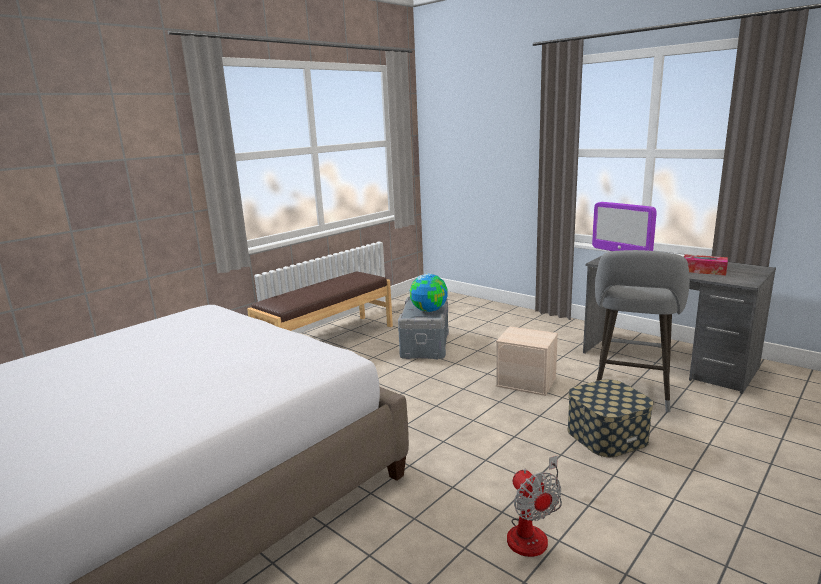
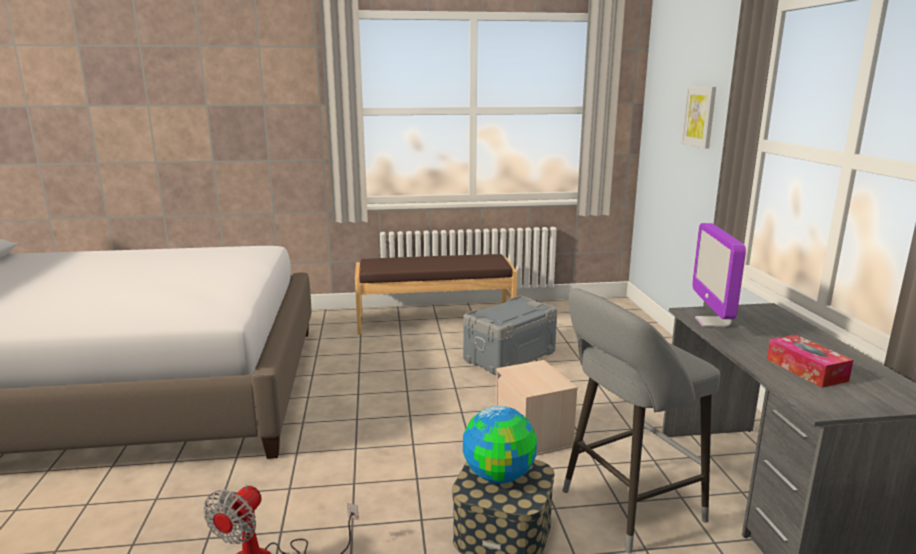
camera: 40 degrees right, 0 degrees up
globe [410,274,448,312] -> globe moved to [463,406,537,484]
none -> picture [681,86,716,149]

